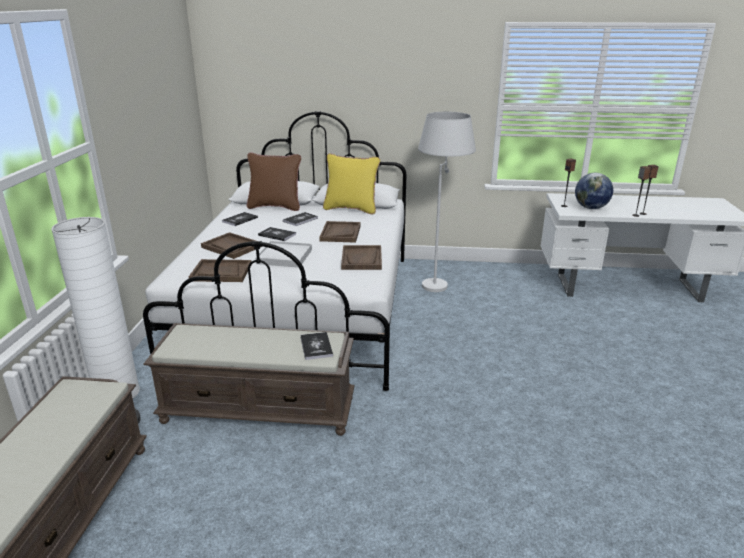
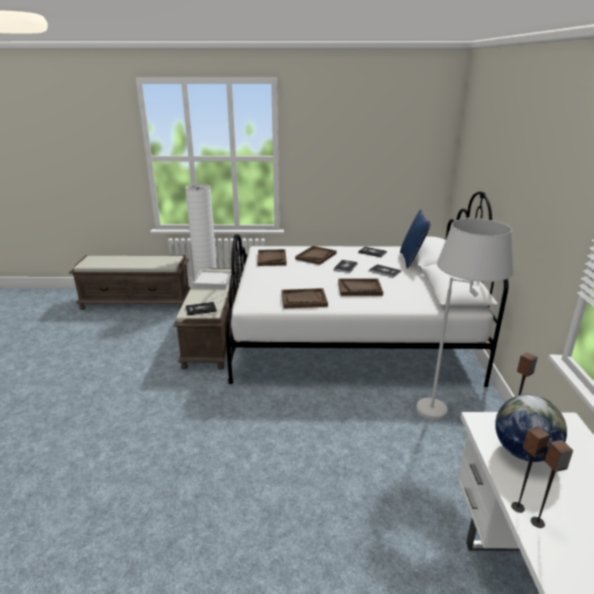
camera: 85 degrees right, 0 degrees up
brown pillow [247,152,301,211] -> blue pillow [400,209,431,269]
white tray [255,241,312,267] -> white tray moved to [193,270,232,289]
yellow pillow [323,153,380,214] -> none

